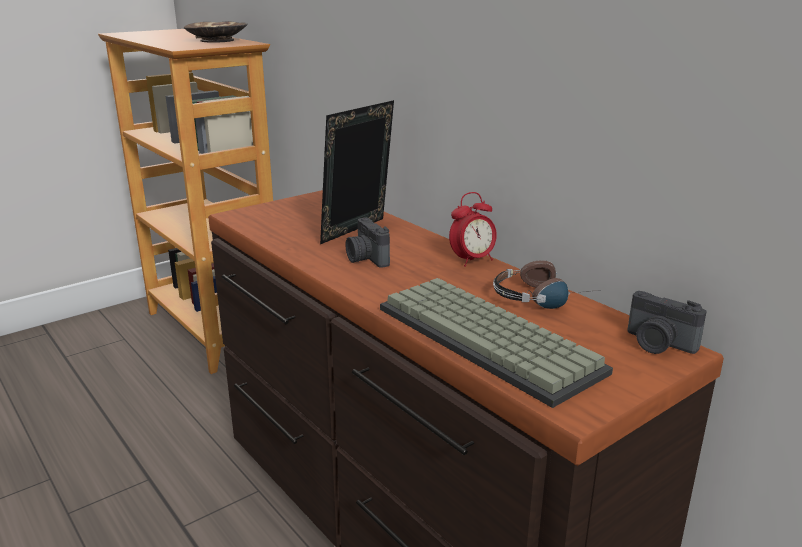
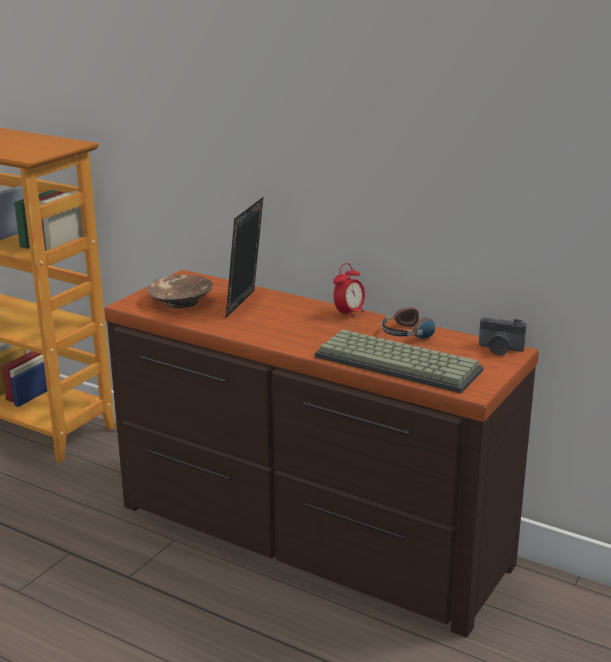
camera: 20 degrees left, 0 degrees up
brown bowl [184,21,248,43] -> brown bowl moved to [147,275,213,308]
camera [345,218,390,268] -> none

